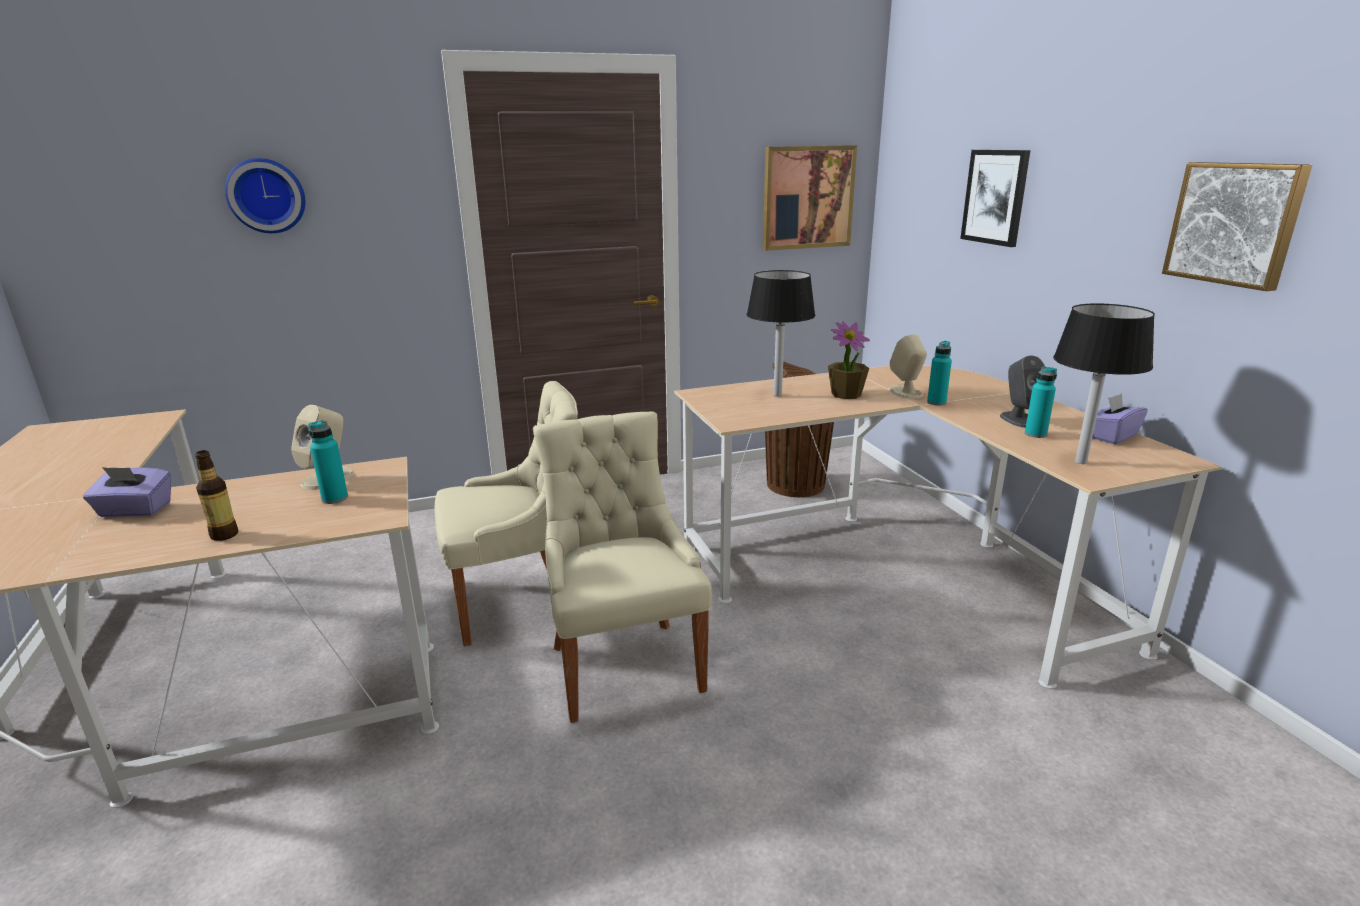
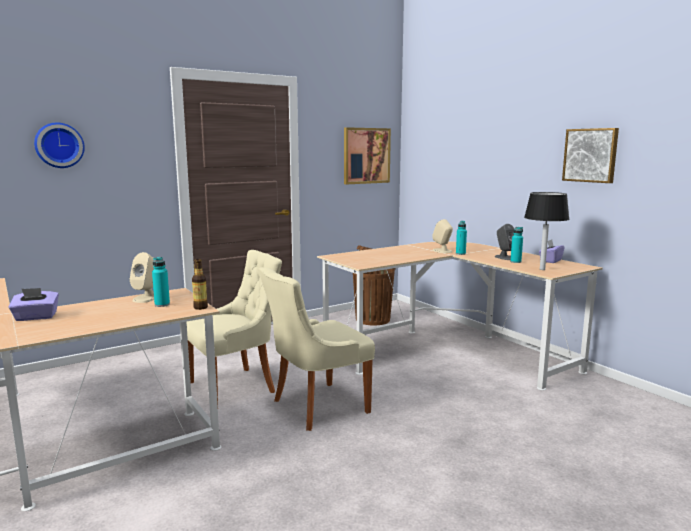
camera: 15 degrees left, 10 degrees down
bottle [195,450,238,541] -> bottle moved to [192,259,208,310]
beige chair [533,412,712,723] -> beige chair turned 90 degrees counterclockwise [259,267,375,431]
black table lamp [747,270,815,397] -> none
potted plant [828,322,870,399] -> none
picture [960,150,1031,247] -> none

